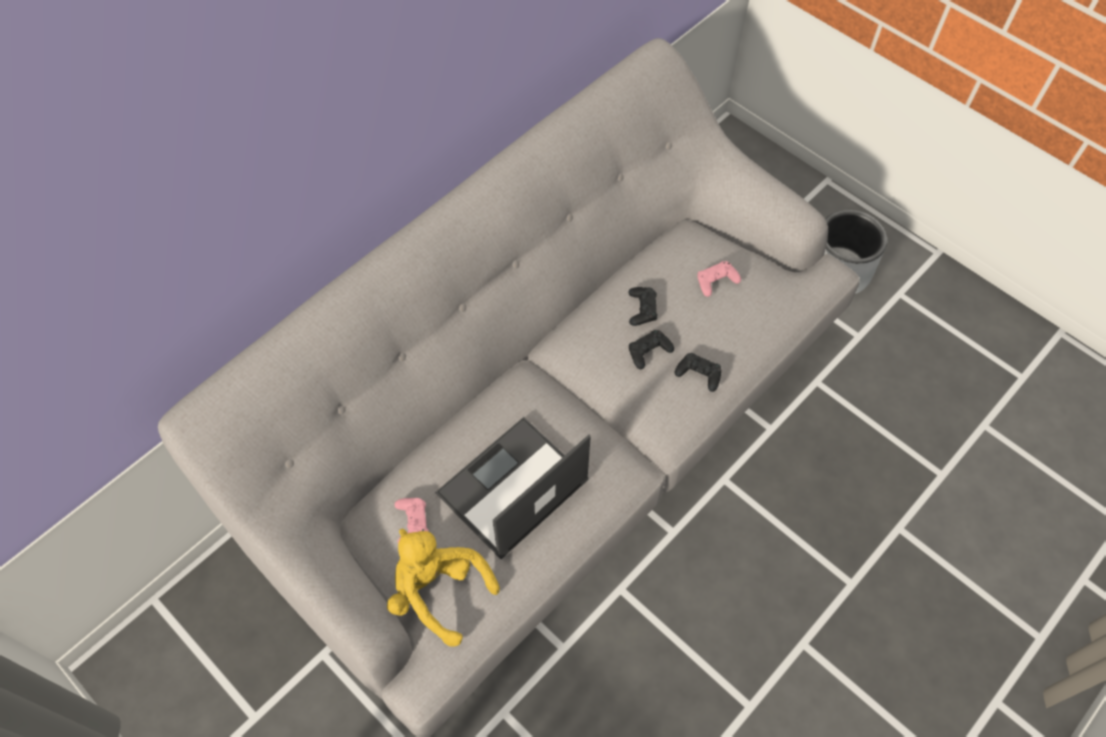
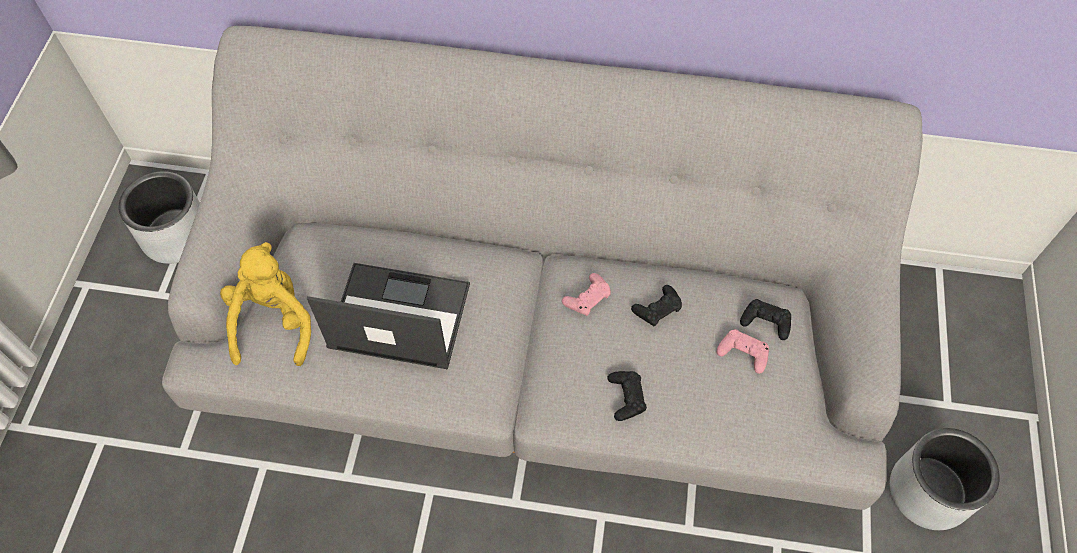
camera: 55 degrees right, 0 degrees up
pink game controller [394,498,429,543] -> pink game controller moved to [562,273,611,316]
black game controller [629,330,674,369] -> black game controller moved to [740,299,791,340]
none -> grey planter [119,171,200,264]

